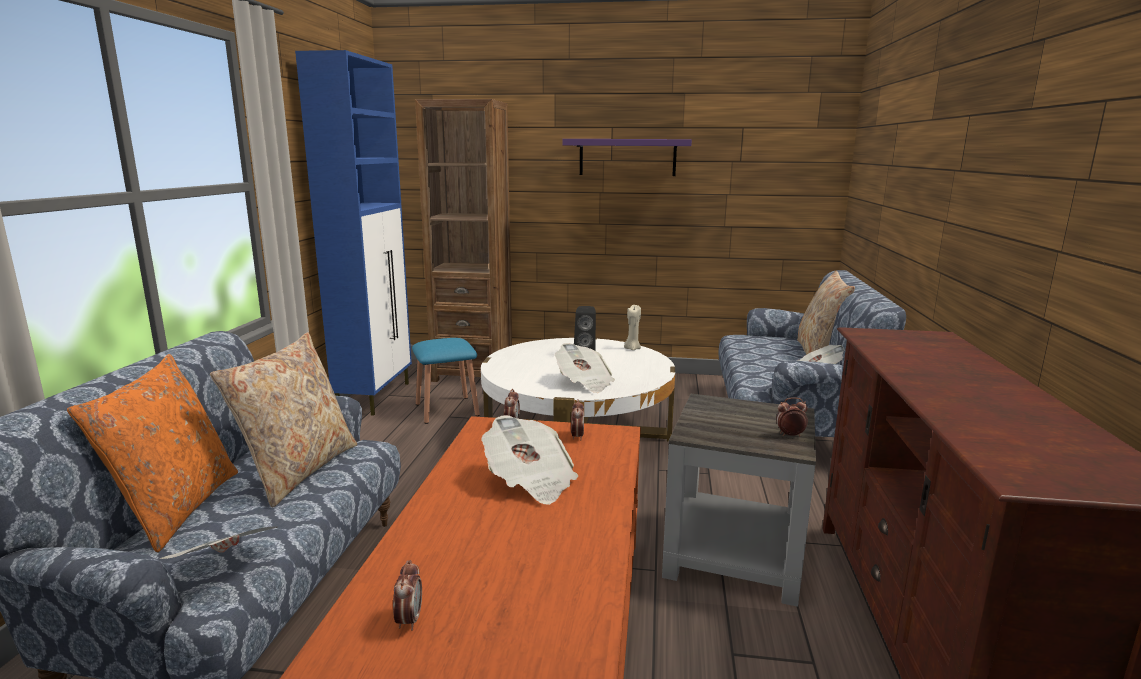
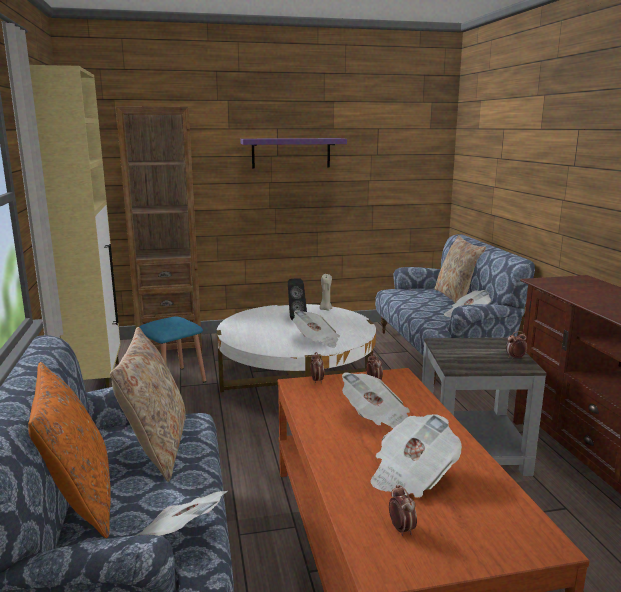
camera: 20 degrees left, 0 degrees up
blue cabinet [295,50,412,416] -> beige cabinet [29,65,121,388]
none -> newspaper [371,414,462,498]

